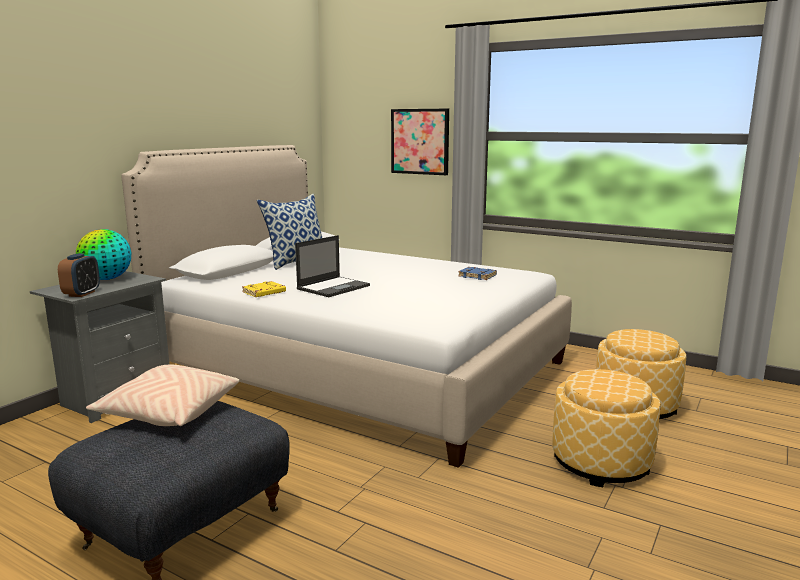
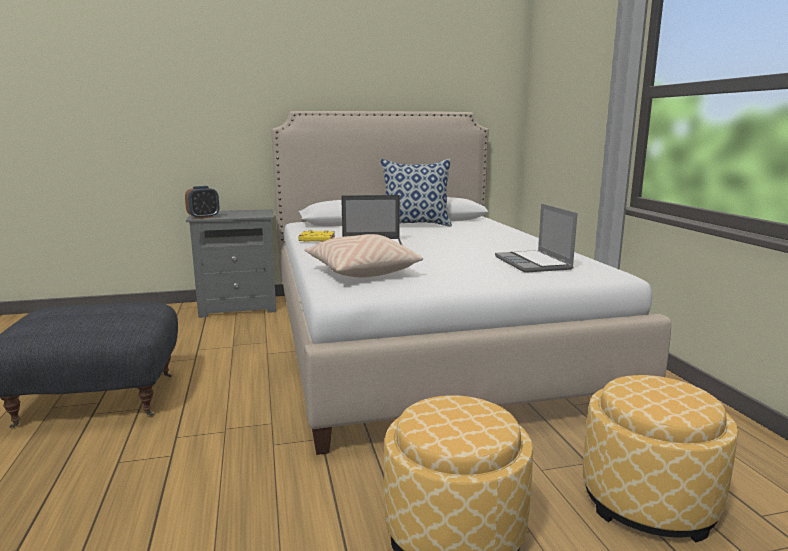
camera: 45 degrees right, 0 degrees up
globe [76,229,131,280] -> none
beige pillow [86,365,239,426] -> beige pillow moved to [304,234,423,278]
picture [391,109,449,175] -> none
blue book [458,267,497,280] -> laptop [495,204,578,273]

